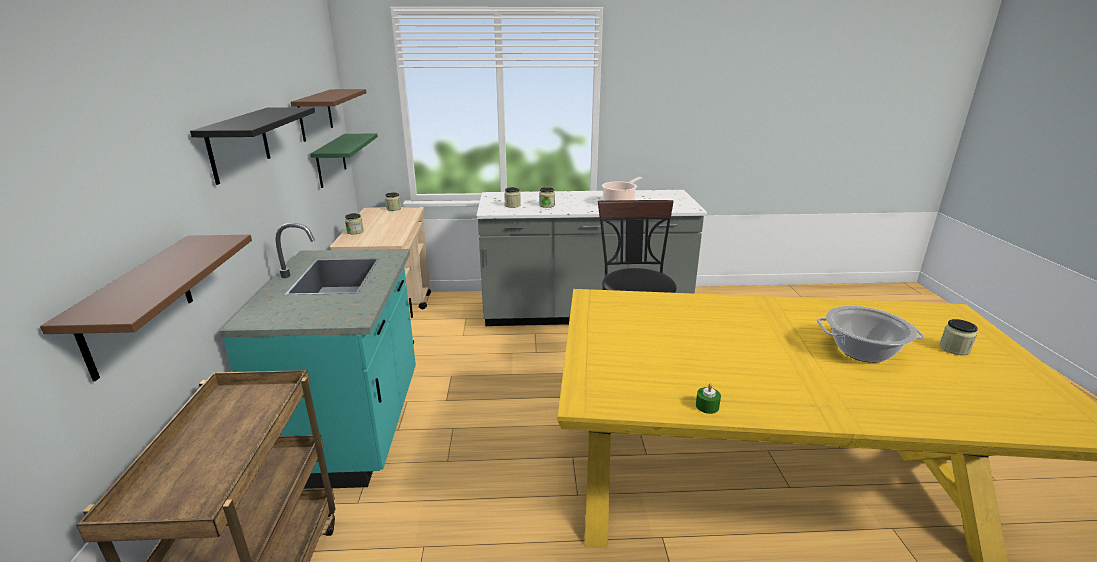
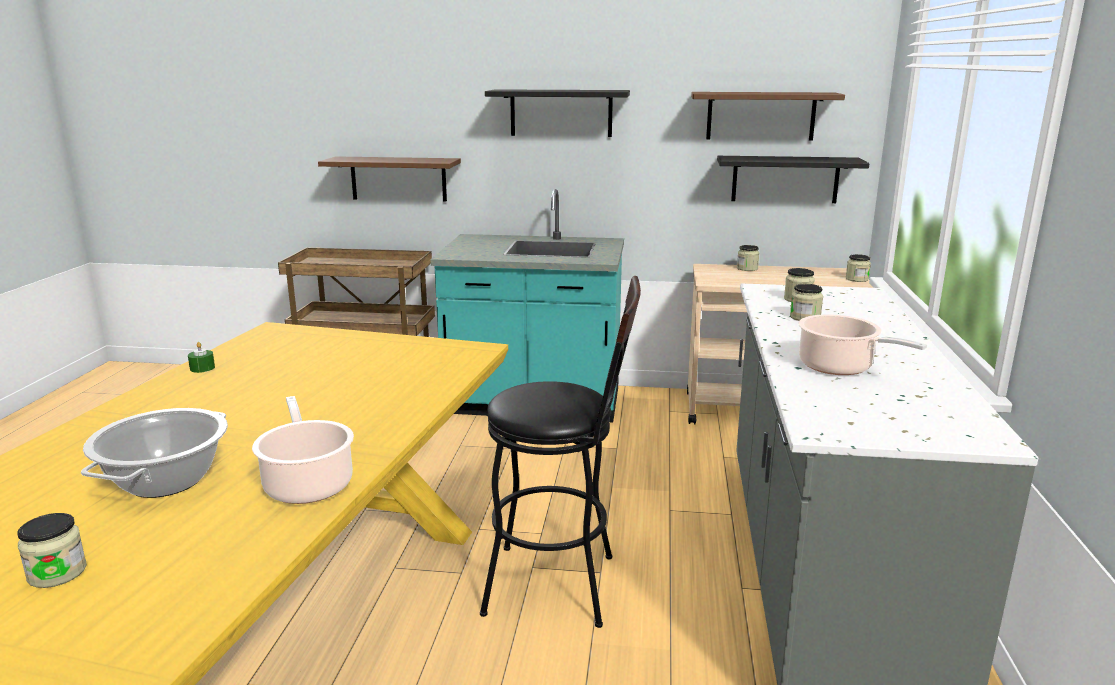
camera: 100 degrees right, 5 degrees down
green shelf [310,134,378,188] -> black shelf [717,156,869,203]
none -> cooking pot [252,396,354,504]

